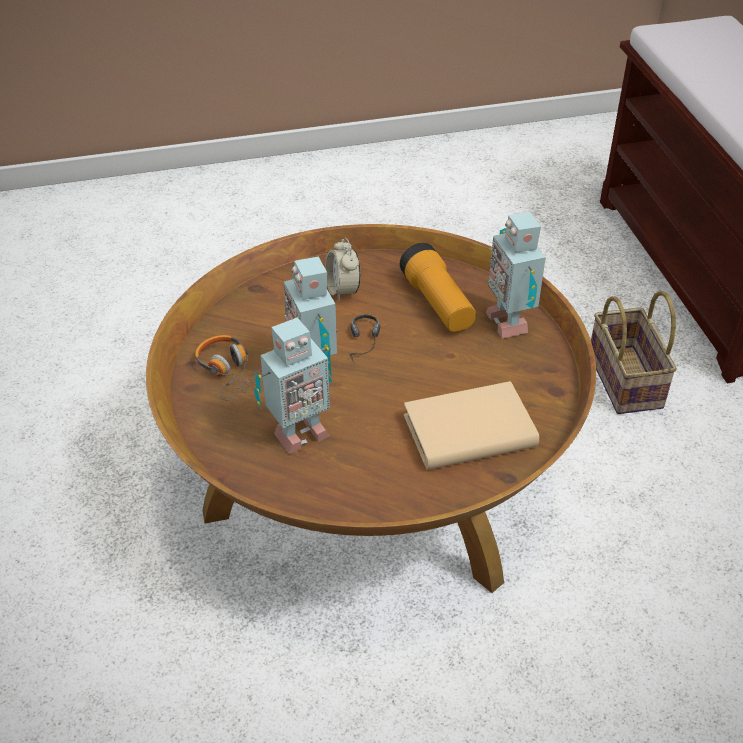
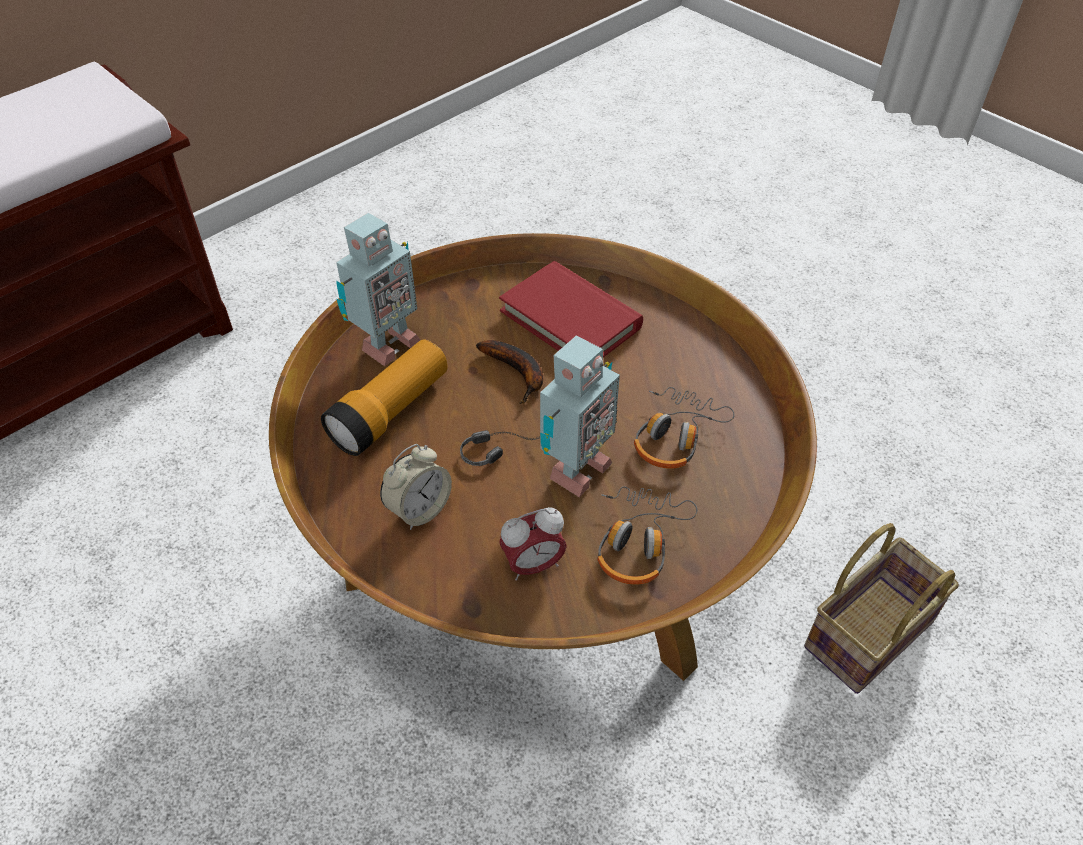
camera: 120 degrees left, 5 degrees up
toy robot [254,318,332,454] -> headphones [634,387,734,469]
beige book [404,381,539,470] -> red book [499,261,643,357]
basket [591,291,677,414] -> basket moved to [804,523,959,694]
none -> banana [476,340,543,404]
none -> alarm clock [499,507,567,581]

